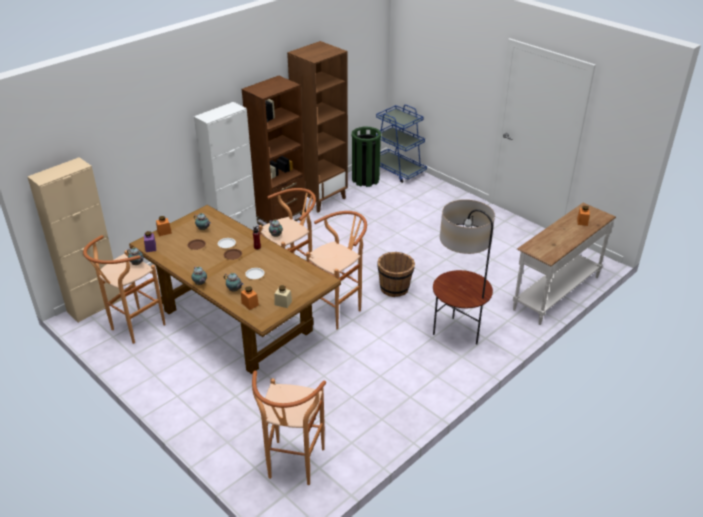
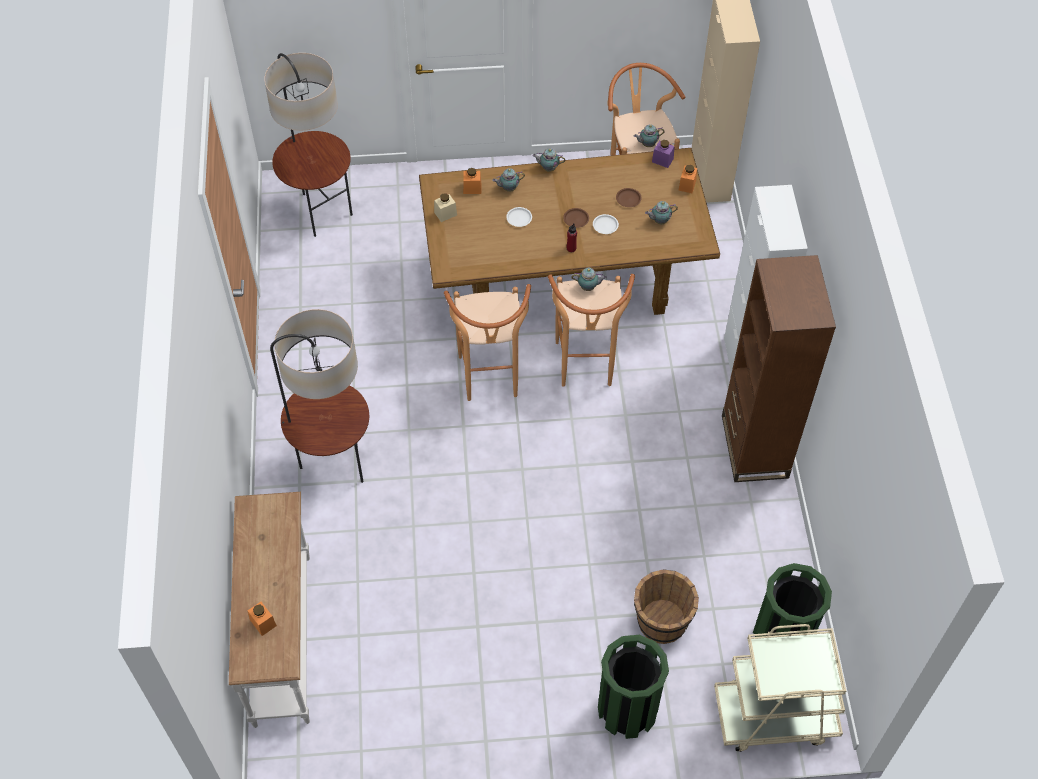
camera: 130 degrees right, 20 degrees up
brown stool [252,370,326,485] -> floor lamp [265,53,353,237]
brown bookcase [287,41,348,213] -> none
blue cart [376,105,427,183] -> beige cart [714,624,846,752]
brown bucket [377,252,415,297] -> brown bucket moved to [634,569,699,644]
none -> green trash can [598,635,669,739]

